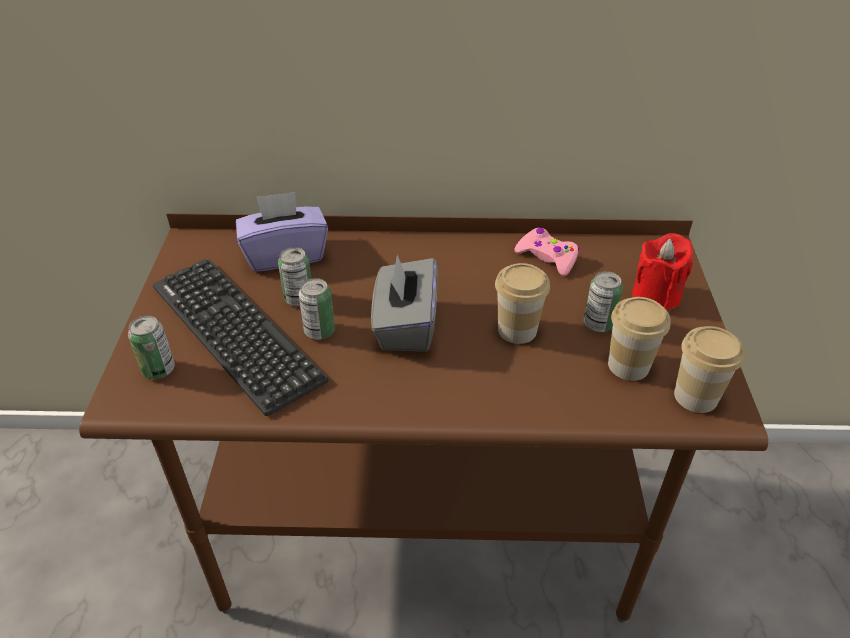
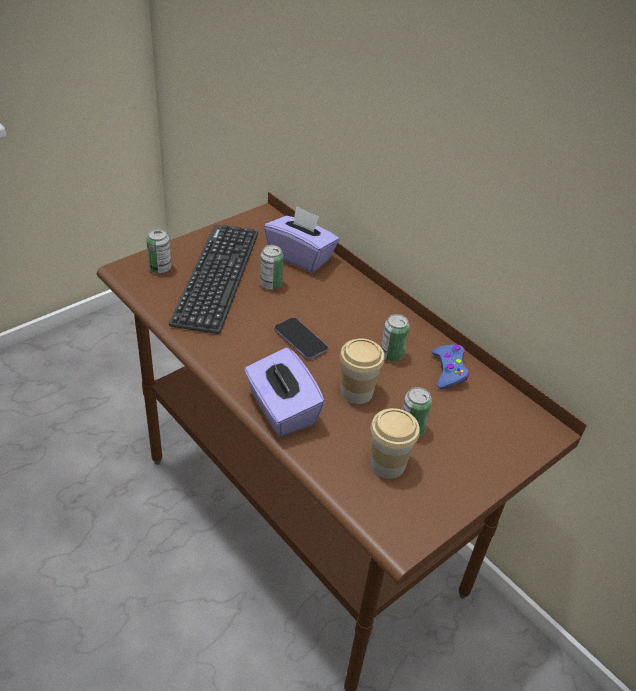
camera: 45 degrees right, 0 degrees up
can [299,278,335,340] -> can moved to [381,314,410,362]
grey tissue box [371,255,438,352] -> phone [274,318,328,360]
pink game controller [514,228,579,276] -> blue game controller [432,344,469,389]
red candle [632,233,693,312] -> none
cup [674,326,745,413] -> none
none -> purple tissue box [244,347,325,436]

